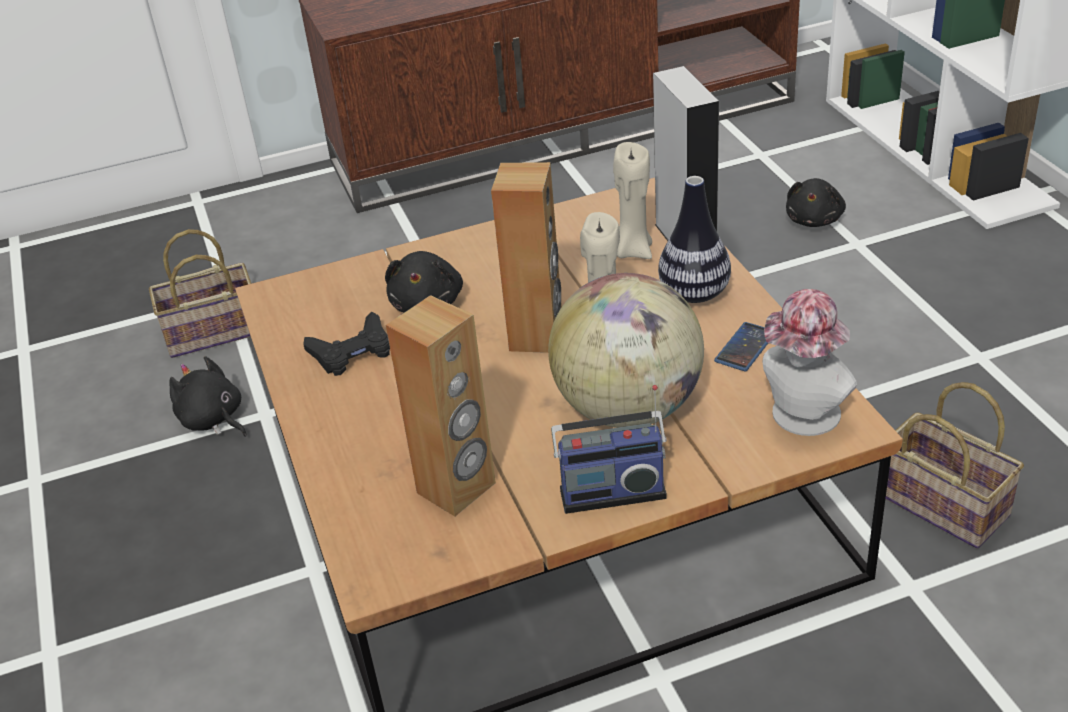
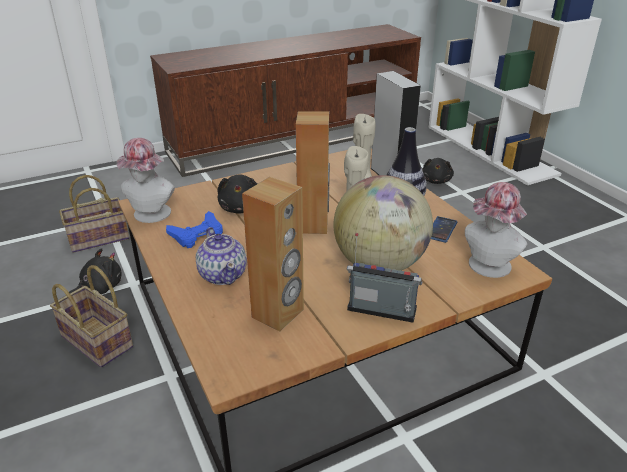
camera: 10 degrees left, 5 degrees down
black plush toy [169,356,247,437] -> black plush toy turned 105 degrees clockwise [69,248,122,294]
black game controller [303,312,390,376] -> blue game controller [166,211,223,248]
radio [551,385,667,514] -> radio turned 150 degrees counterclockwise [347,233,422,323]
basket [886,382,1024,549] -> basket moved to [50,265,133,367]
none -> hat [117,138,175,223]
none -> teapot [196,227,247,285]

